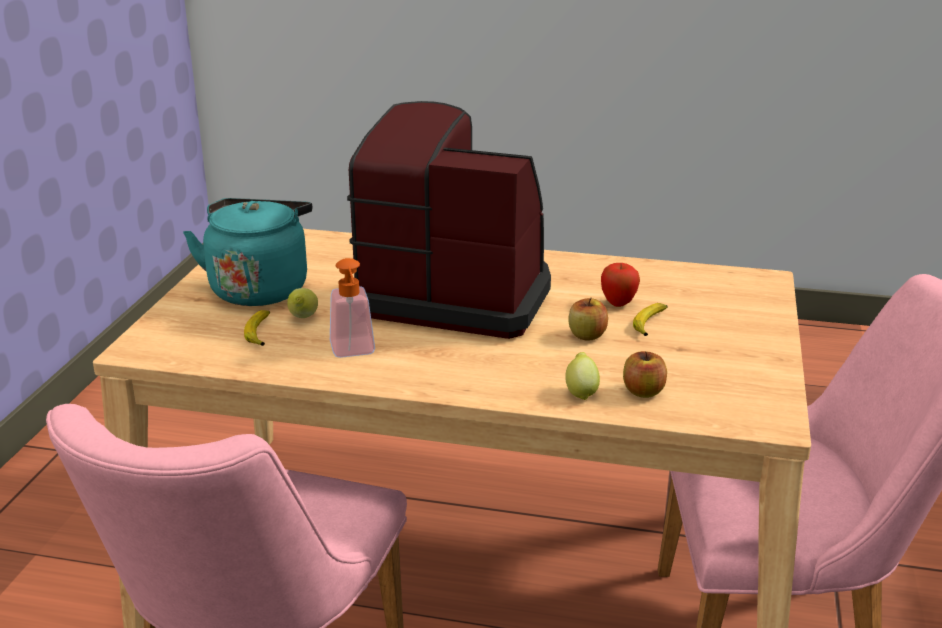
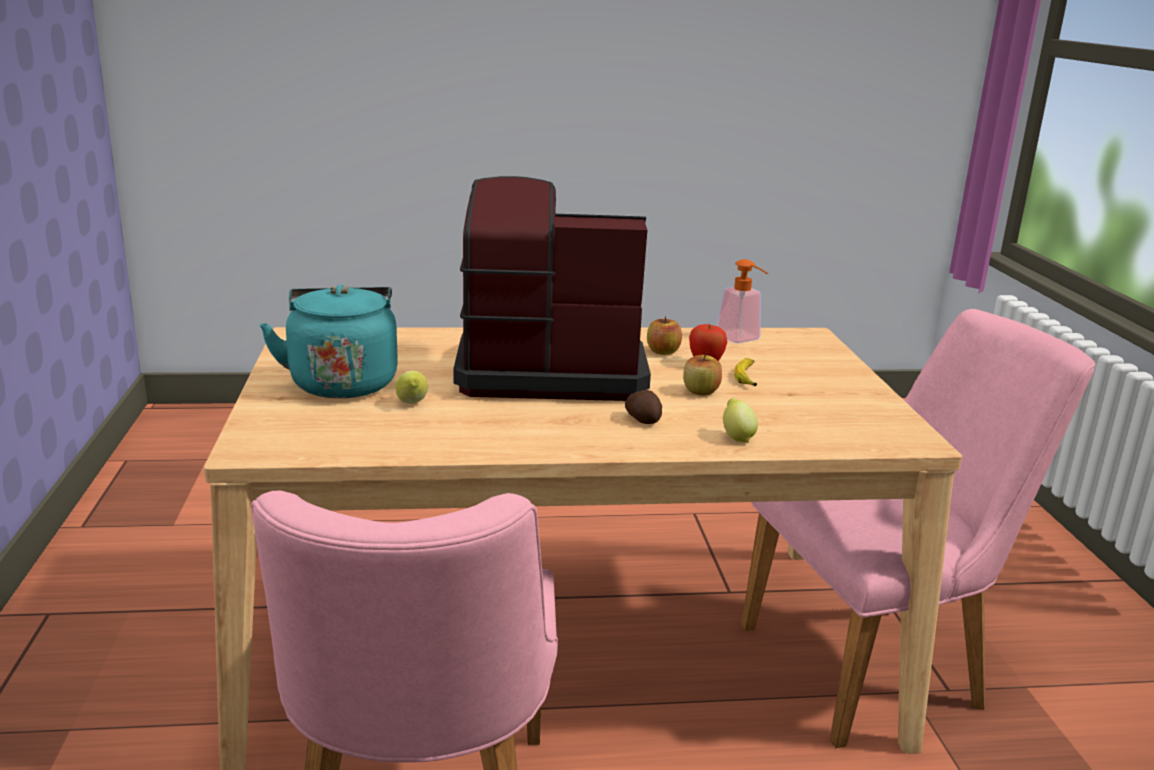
camera: 20 degrees left, 5 degrees down
banana [244,310,270,346] -> none
soap dispenser [330,258,375,358] -> soap dispenser moved to [717,259,769,343]
apple [623,351,667,398] -> apple moved to [647,316,682,355]
none -> potato [625,390,662,424]

